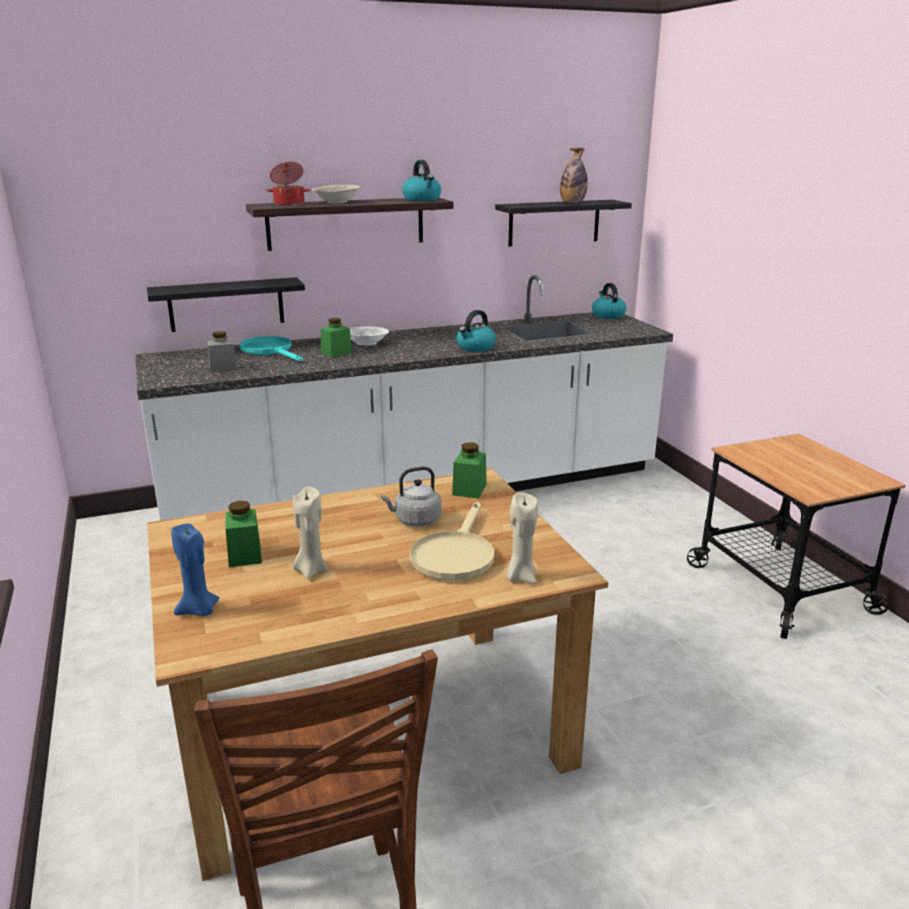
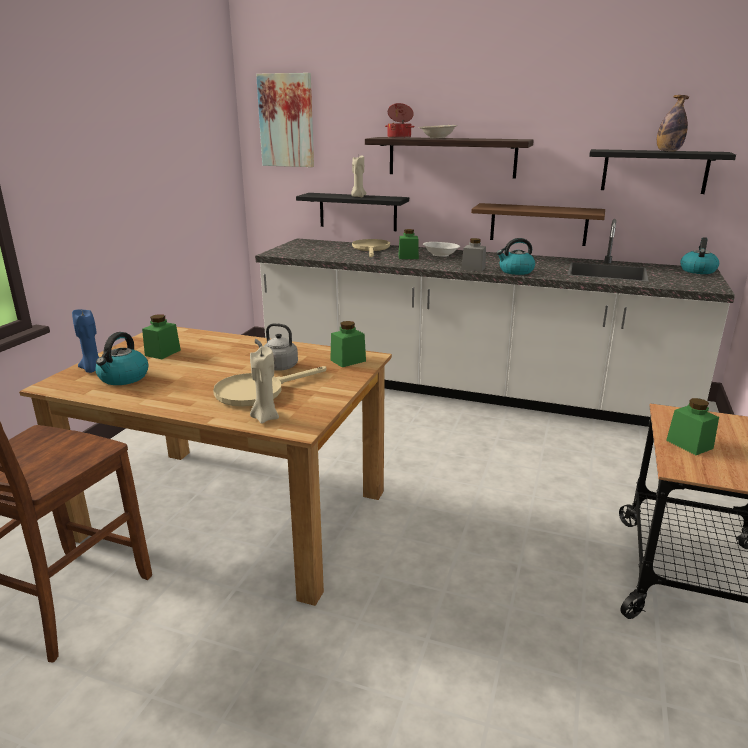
camera: 40 degrees right, 0 degrees up
grey jar [207,331,237,373] -> grey jar moved to [461,238,486,271]
turquoise frying pan [240,336,303,361] -> beige frying pan [352,239,390,257]
beige candle [293,487,328,579] -> beige candle moved to [351,155,366,197]
kettle [402,160,441,201] -> kettle moved to [95,332,148,385]
none -> picture [256,73,314,167]
none -> brown shelf [471,203,605,246]
none -> green jar [666,398,719,455]

